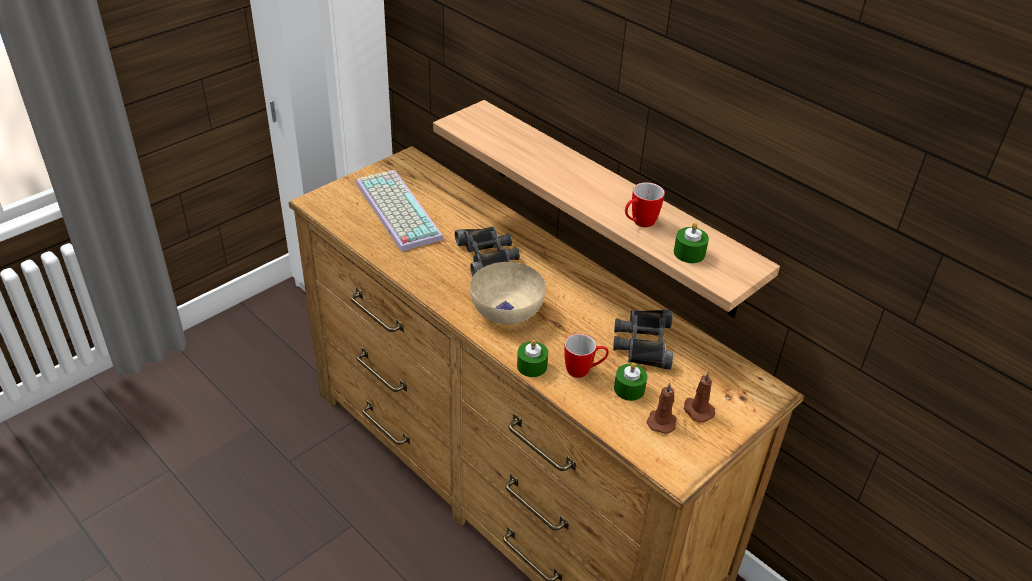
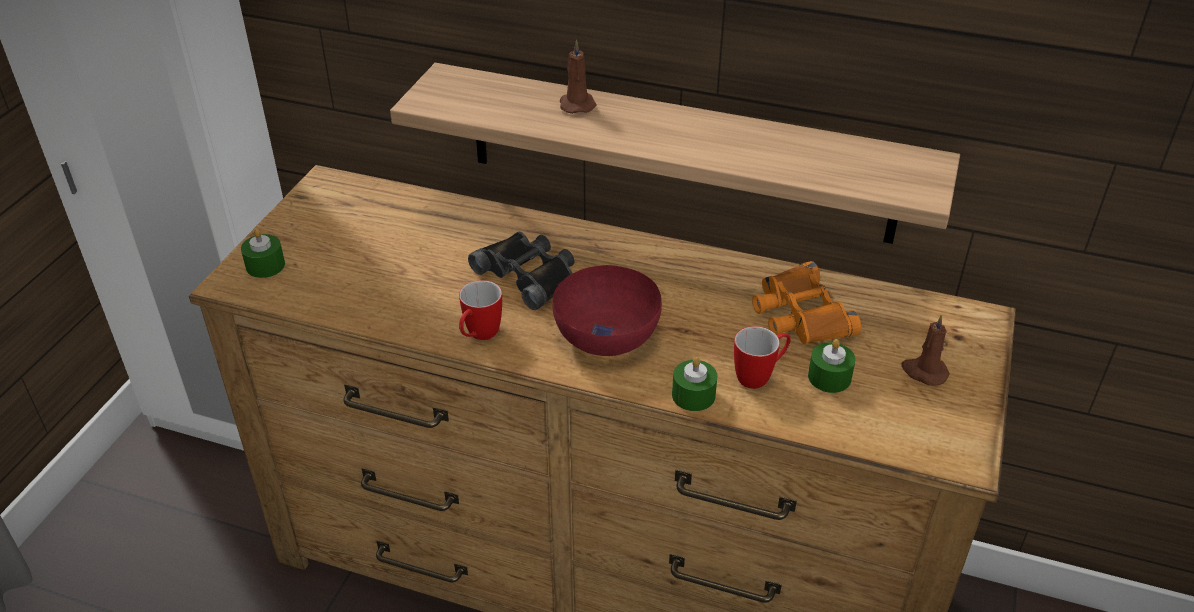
camera: 25 degrees left, 0 degrees up
keyboard [356,170,443,251] -> none
beige bowl [470,262,546,324] -> red bowl [552,265,662,356]
black binoculars [613,310,673,370] -> orange binoculars [752,261,861,344]
mug [625,182,665,227] -> mug moved to [459,280,502,340]
brown candle [647,383,676,434] -> brown candle moved to [560,40,596,114]
green candle [674,222,709,263] -> green candle moved to [241,229,285,278]

